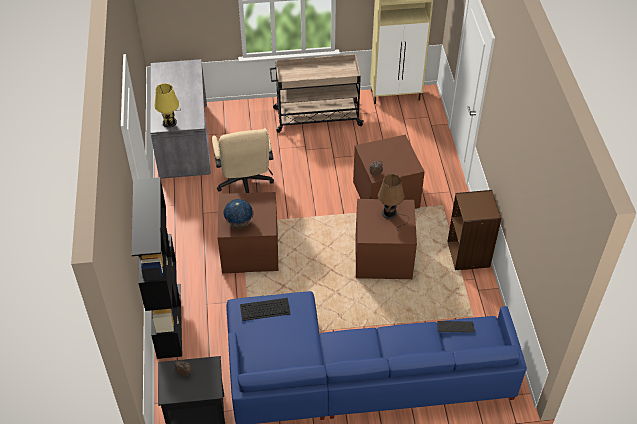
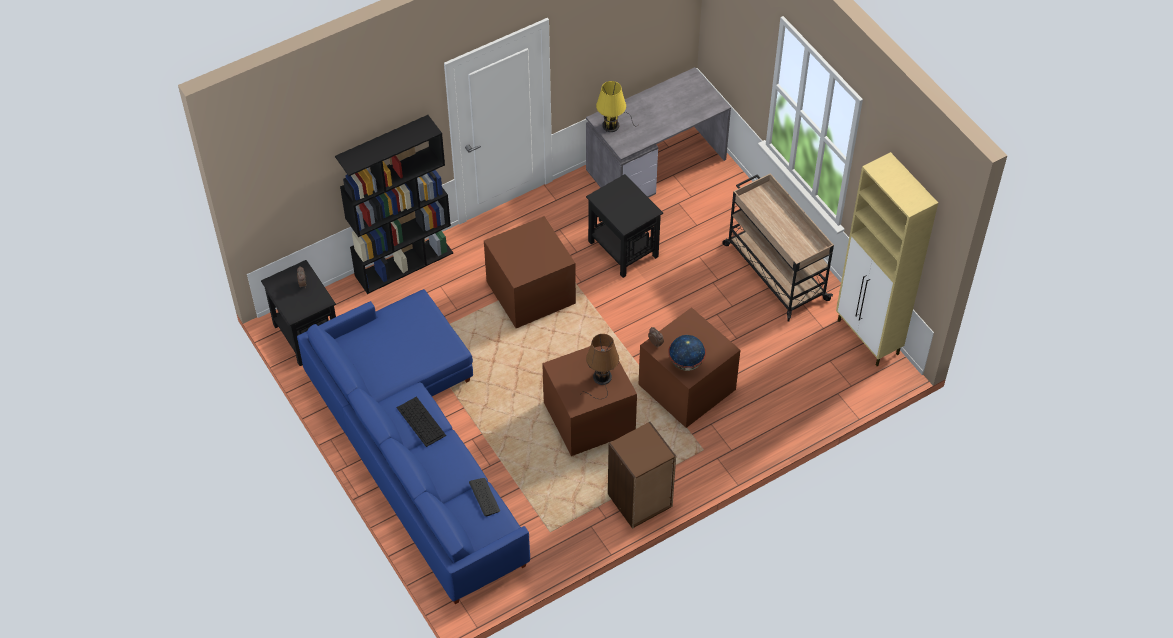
camera: 65 degrees right, 5 degrees up
beige office chair [212,128,274,193] -> black side table [586,174,663,278]
globe [223,199,254,228] -> globe moved to [668,335,706,371]
keyboard [240,298,290,321] -> keyboard moved to [397,396,446,447]

